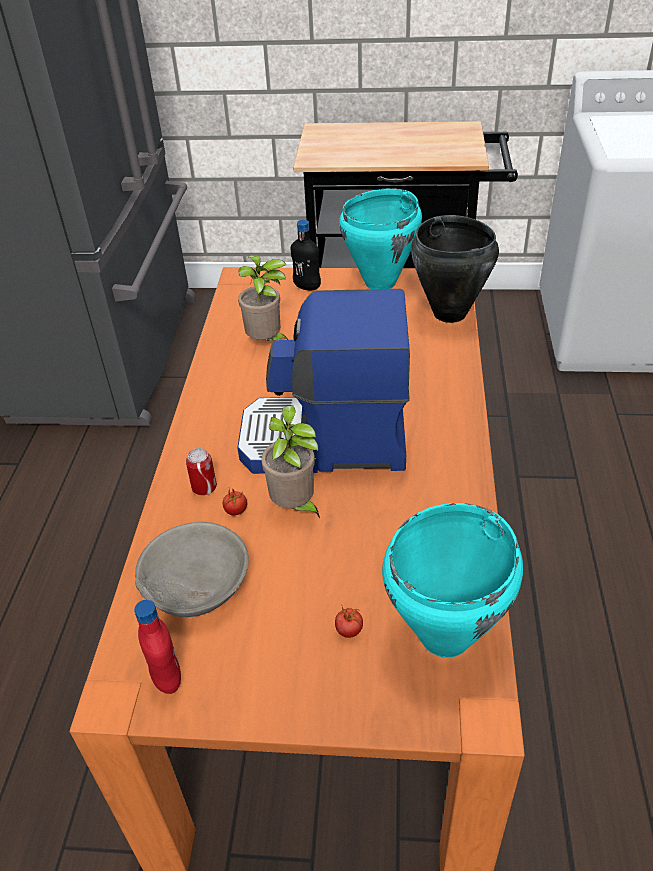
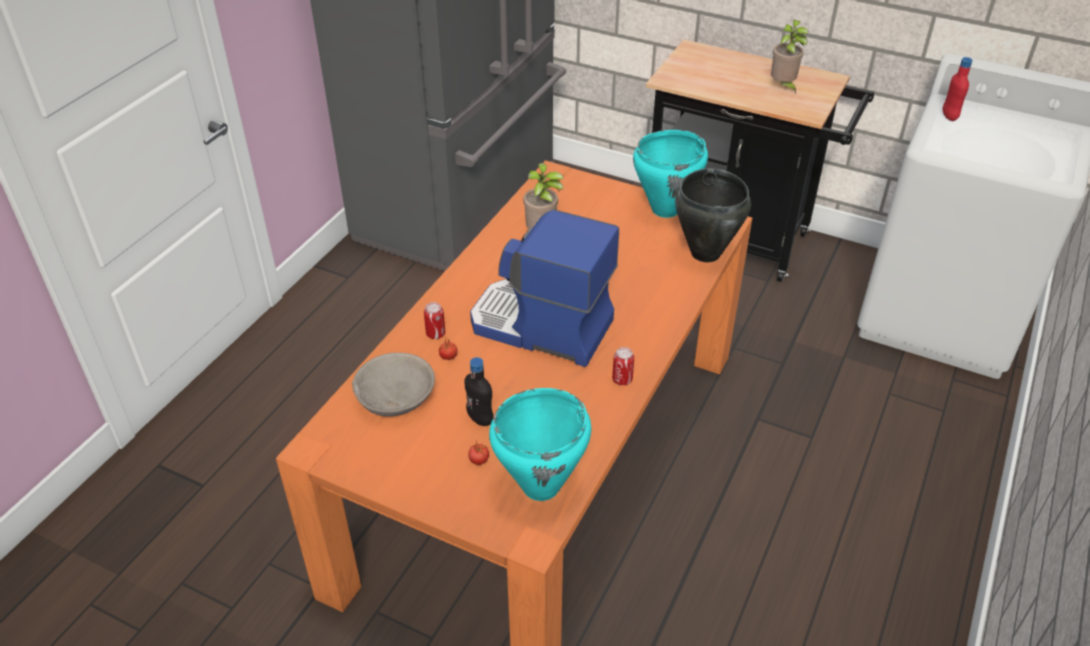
camera: 20 degrees right, 0 degrees up
red bottle [134,600,181,694] -> red bottle moved to [942,57,973,121]
potted plant [261,405,320,518] -> potted plant moved to [771,20,808,94]
black bottle [291,219,321,290] -> black bottle moved to [464,357,494,426]
none -> can [612,347,634,385]

